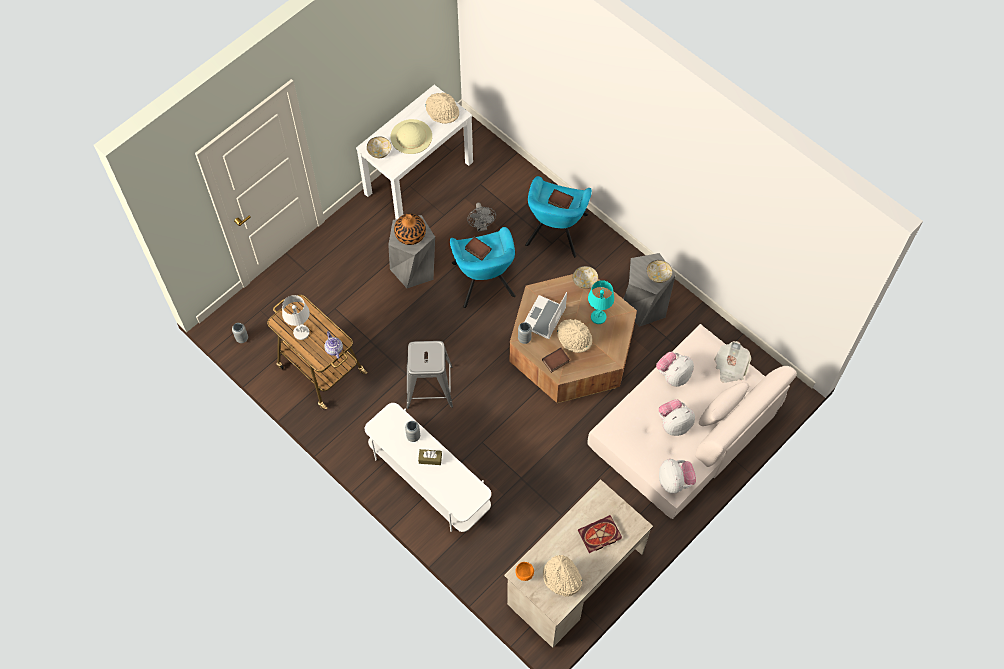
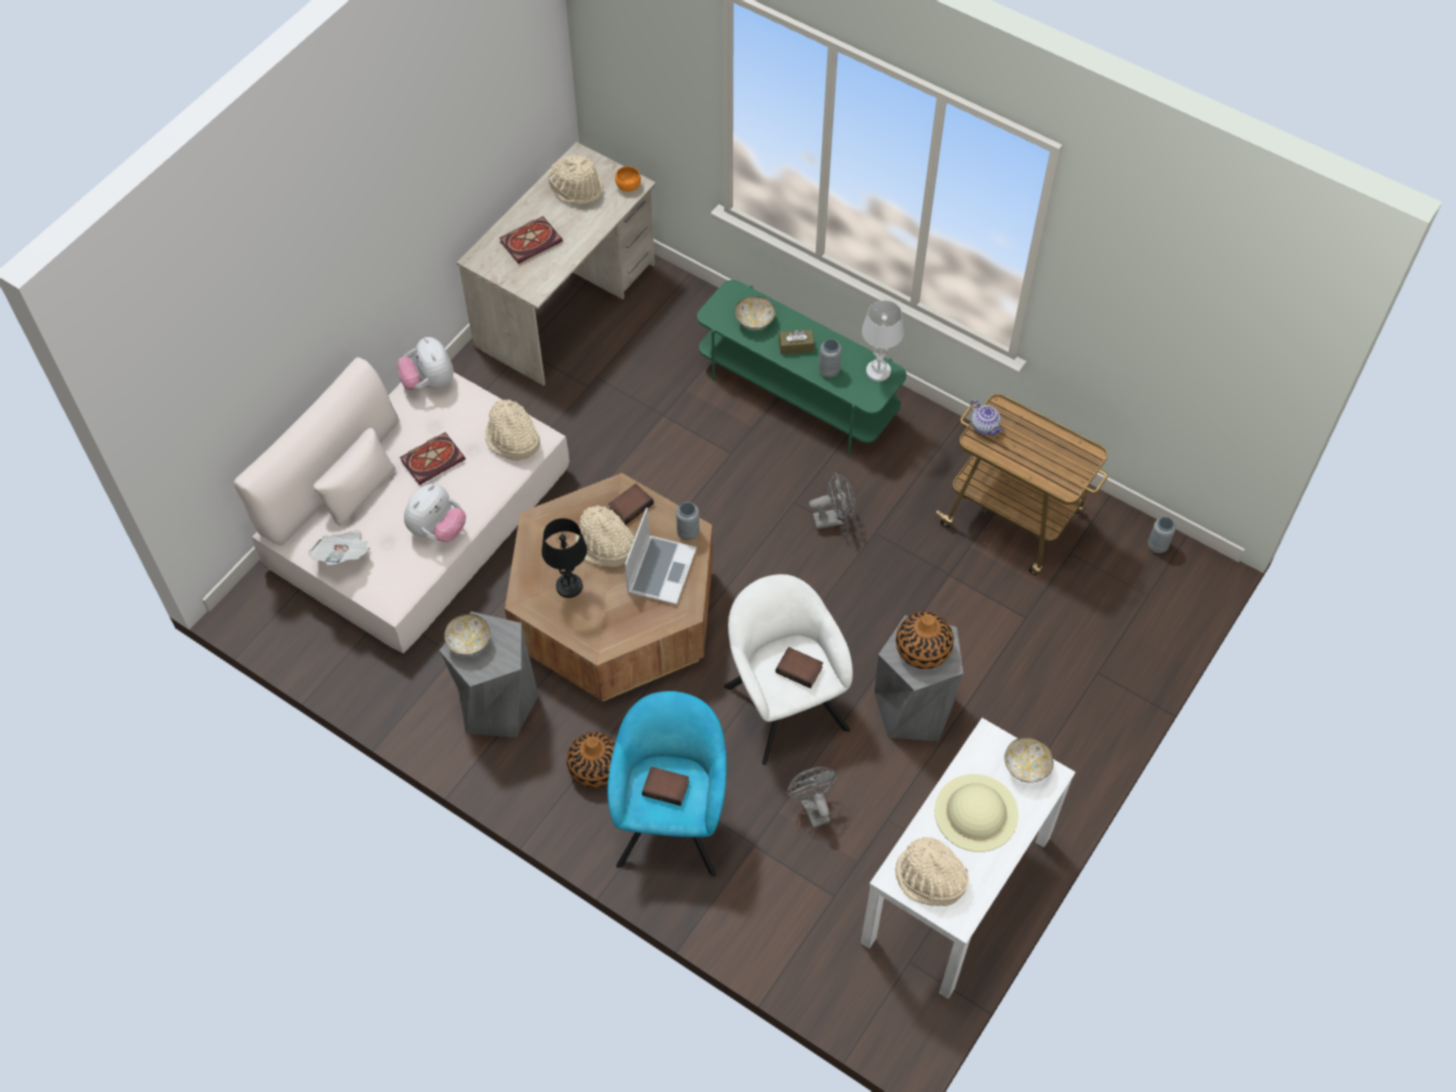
camera: 170 degrees right, 5 degrees down
white table lamp [282,295,310,340] -> white table lamp moved to [862,300,904,381]
white tv stand [365,403,491,532] -> green tv stand [697,280,906,455]
grey stool [406,341,453,409] -> grey fan [809,472,855,529]
turquoise armchair [450,227,516,308] -> white armchair [724,574,853,765]
bowl [573,266,598,289] -> bowl moved to [735,296,775,330]
turquoise table lamp [588,280,614,324] -> black table lamp [541,518,587,598]
plush toy [659,399,695,436] -> book [400,432,466,485]
none -> beige hat [485,399,540,461]
none -> vase [567,732,615,788]

